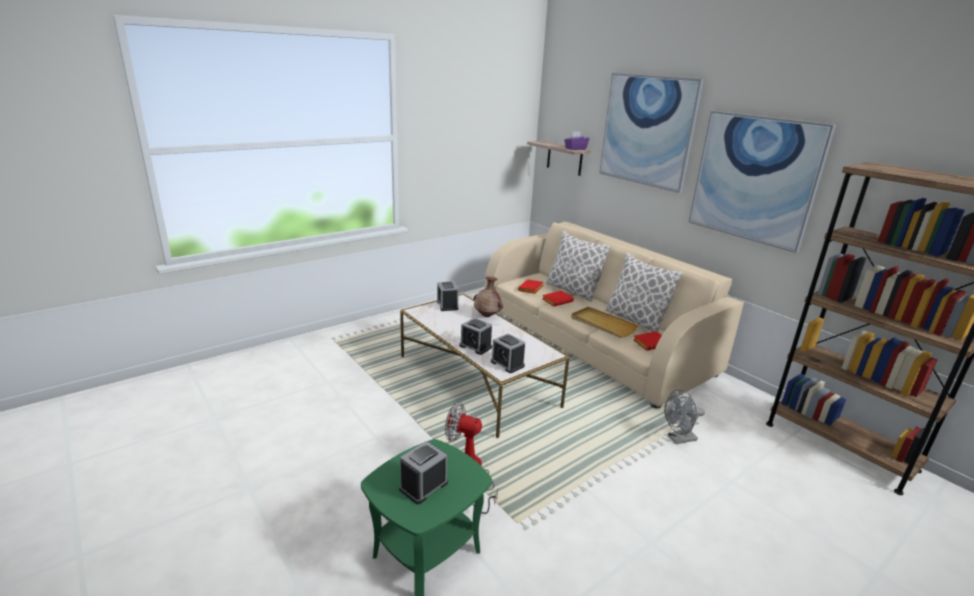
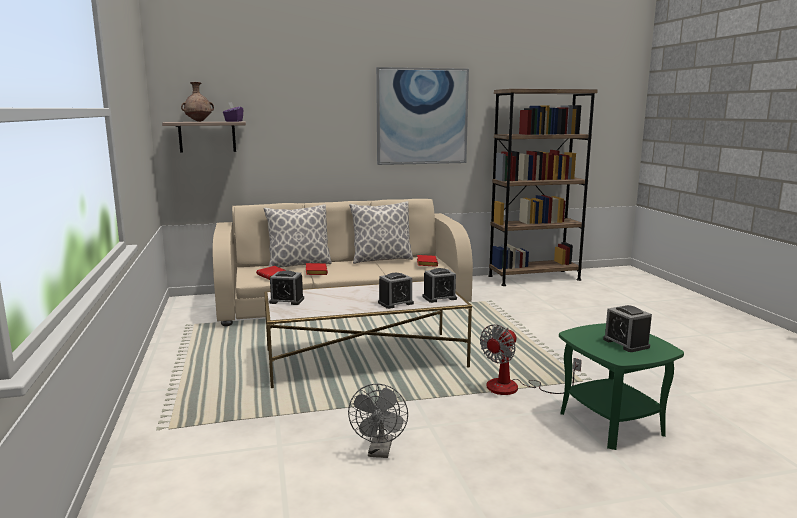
camera: 65 degrees left, 10 degrees down
brown vase [474,276,503,317] -> brown vase moved to [181,82,214,122]
beige tray [571,307,638,338] -> none
picture [599,73,704,193] -> none
grey fan [664,389,705,444] -> grey fan moved to [348,383,408,458]

